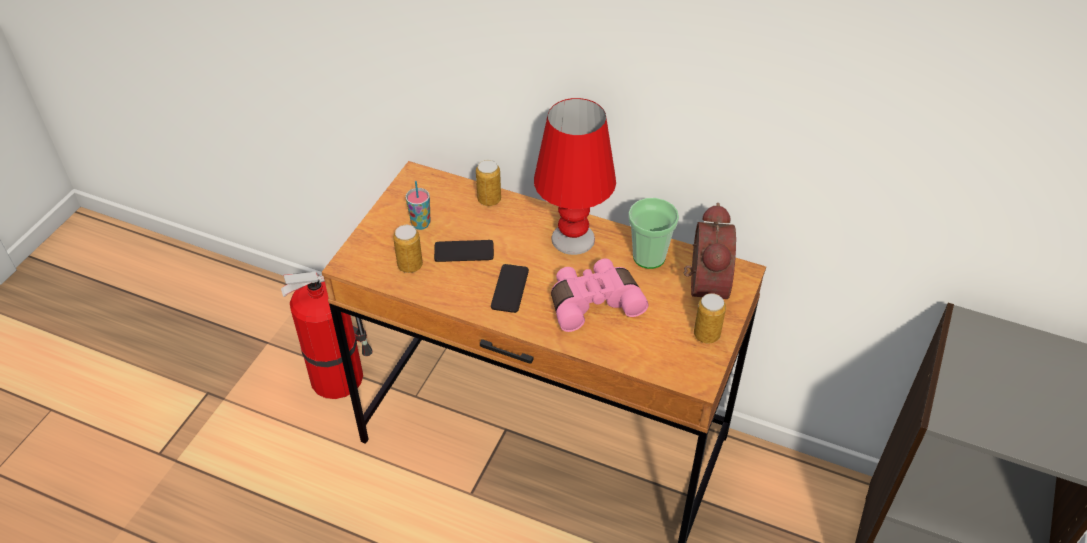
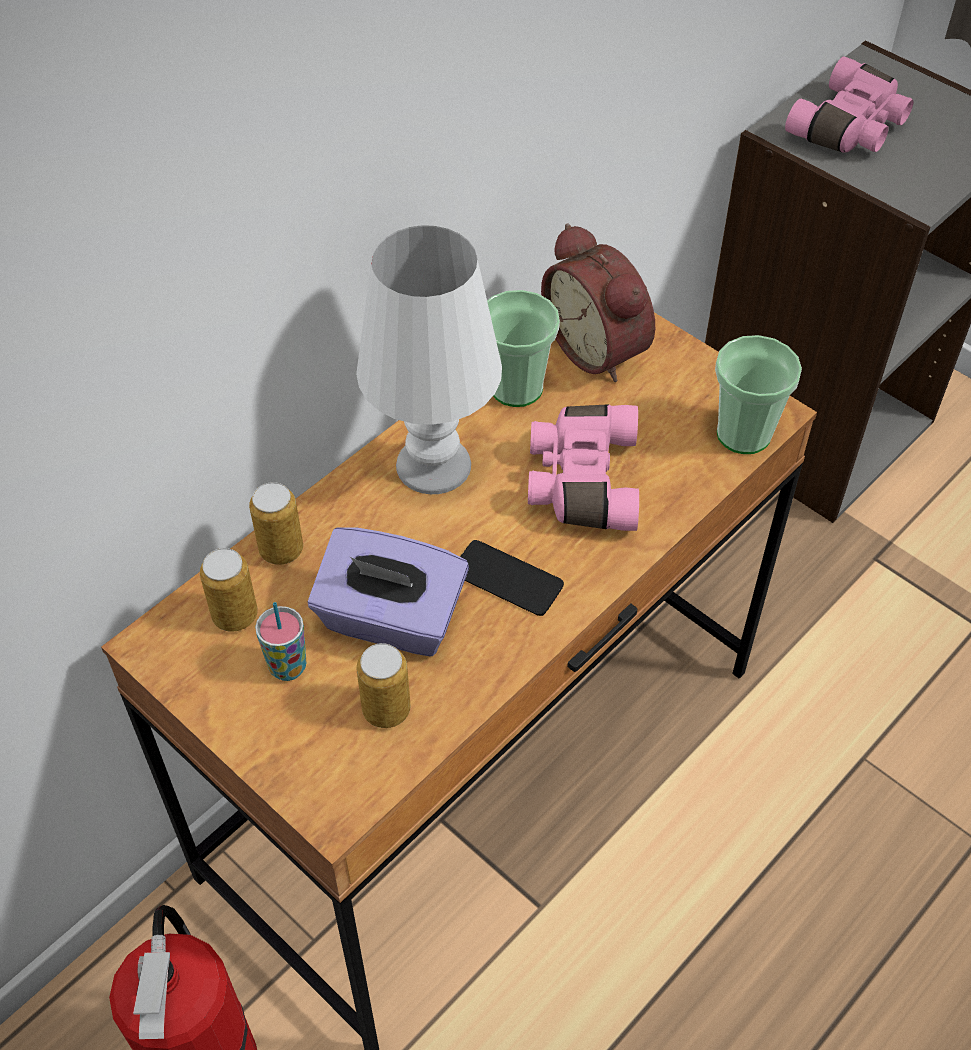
camera: 70 degrees left, 5 degrees up
phone [434,240,494,262] -> purple tissue box [308,528,469,657]
red table lamp [534,98,616,255] -> white table lamp [356,225,502,494]
alarm clock [684,203,736,299] -> alarm clock turned 150 degrees counterclockwise [541,224,655,382]
can [694,293,726,343] -> can moved to [200,548,258,632]
none -> cup [715,335,802,454]
none -> pink binoculars [785,57,914,153]

